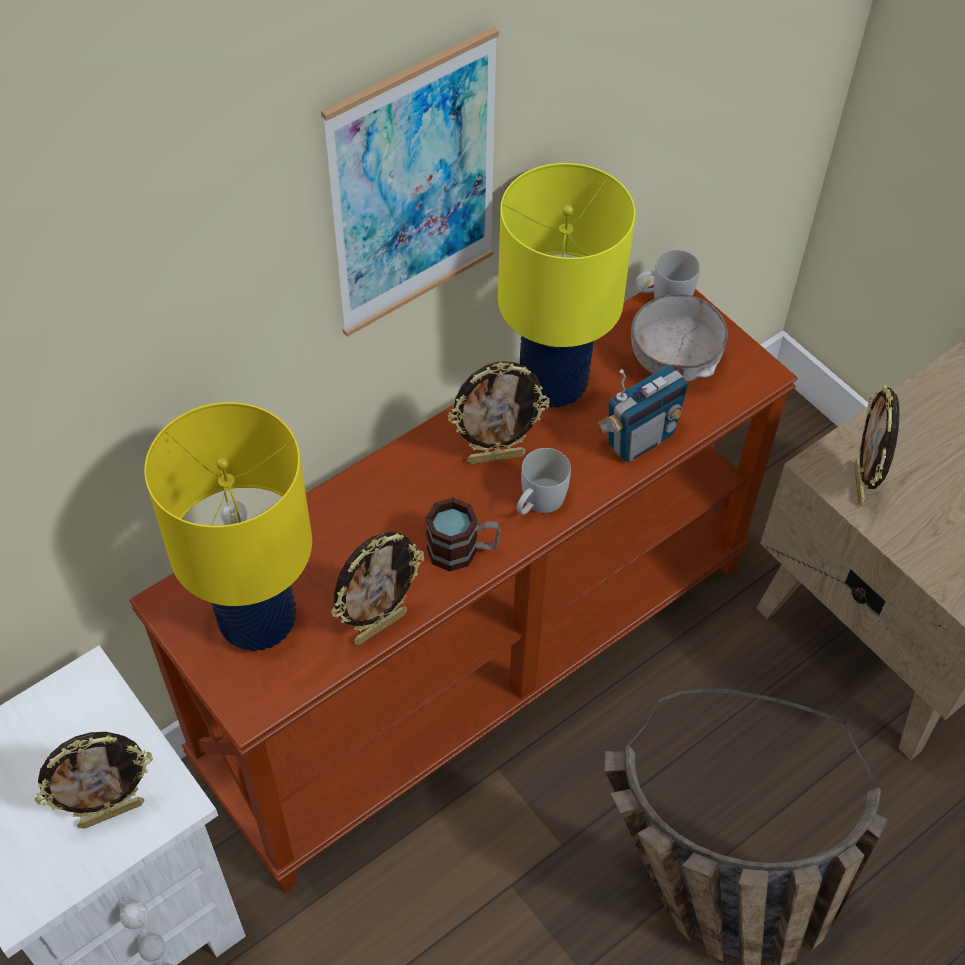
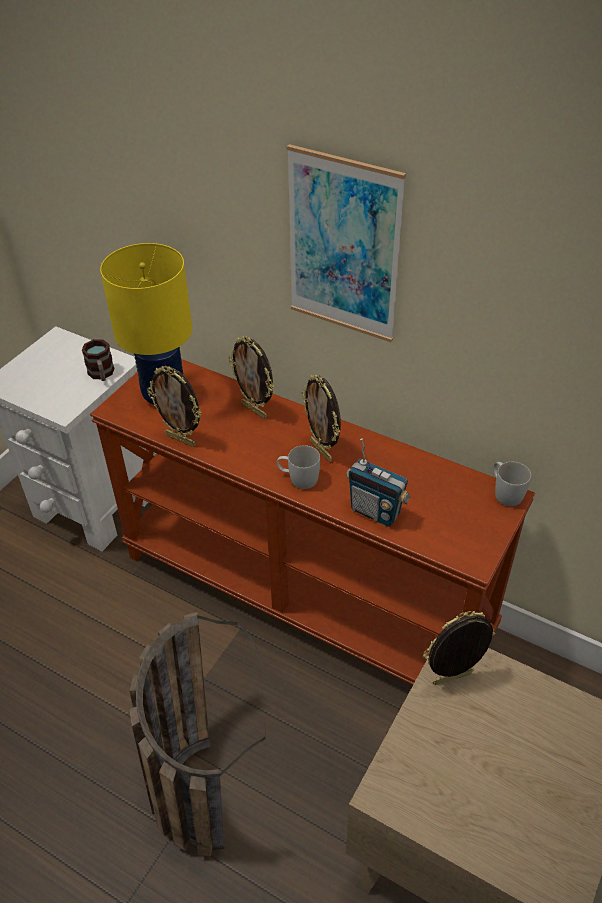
camera: 70 degrees right, 10 degrees down
picture frame [35,732,153,829] -> picture frame moved to [228,336,274,419]
mug [426,498,501,572] -> mug moved to [82,339,115,381]
yellow table lamp [498,163,635,407] -> none
grey bowl [631,294,728,382] -> none

